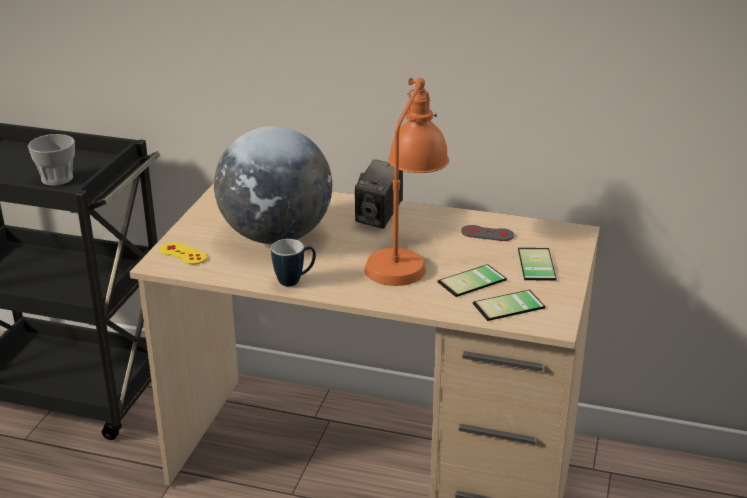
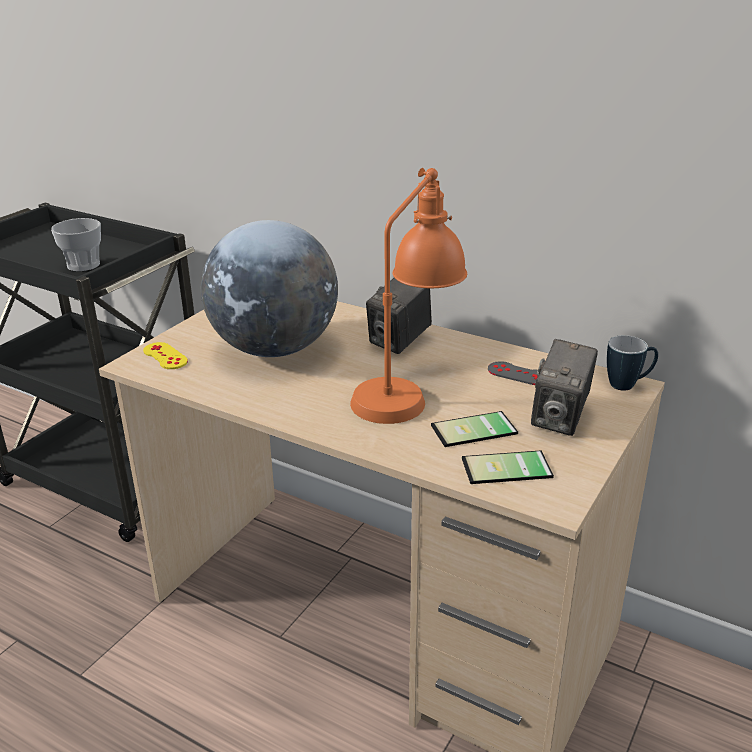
camera: 15 degrees right, 0 degrees up
mug [271,239,316,286] -> mug moved to [607,335,658,391]
phone [513,248,557,281] -> camera [531,339,598,436]

